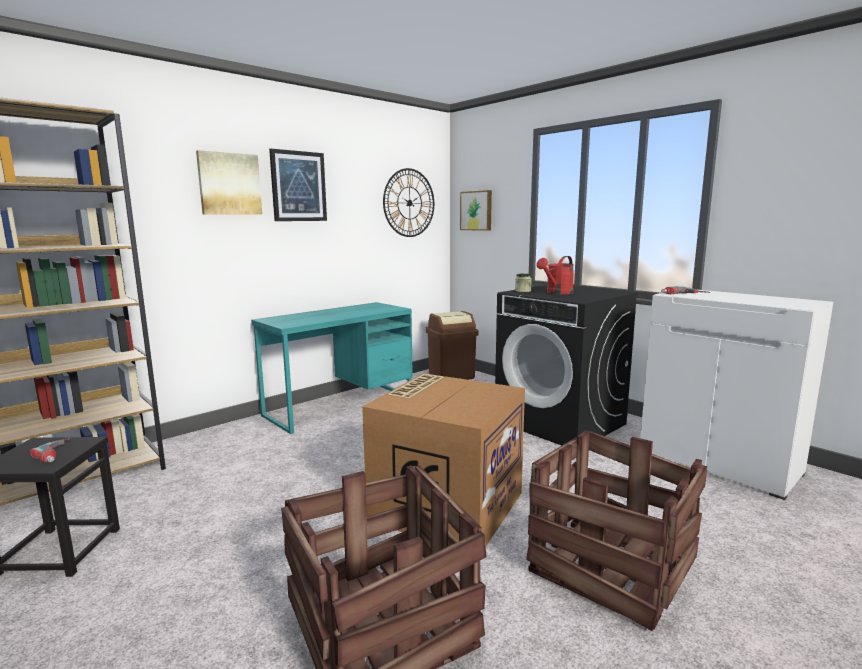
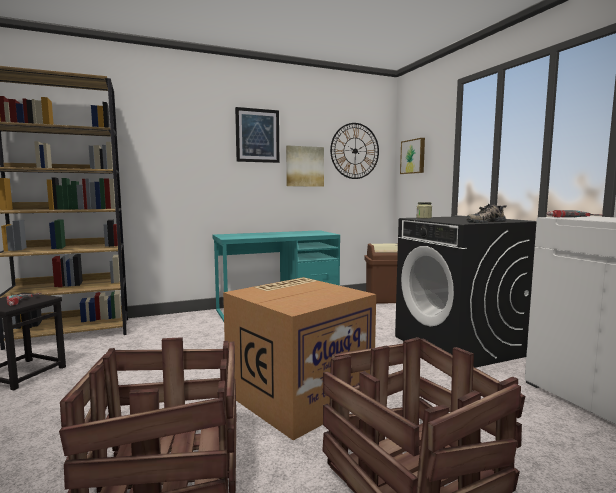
camera: 20 degrees right, 5 degrees down
picture [196,150,262,215] -> picture moved to [286,145,324,187]
red watering can [536,256,574,294] -> none
none -> shoe [466,204,507,223]

